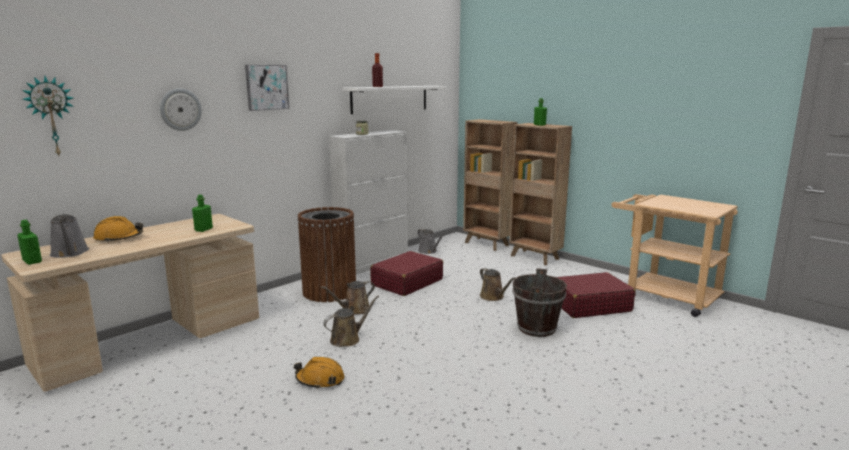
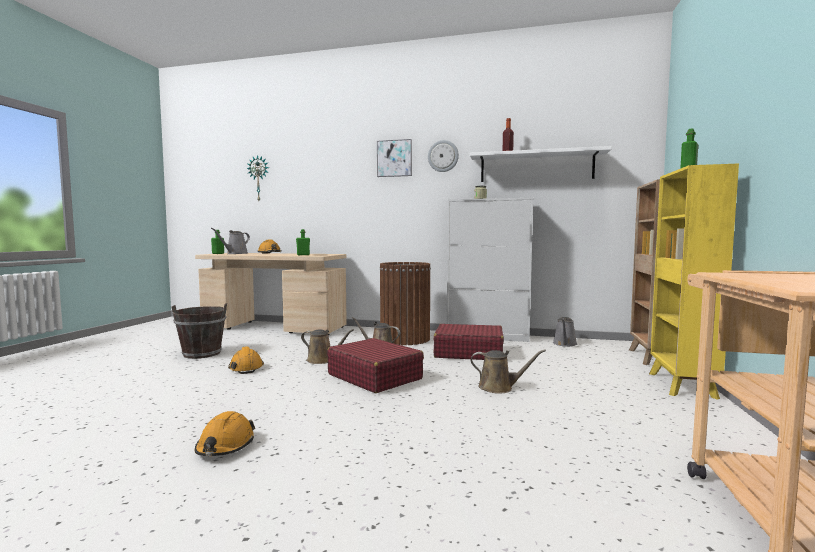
camera: 60 degrees right, 10 degrees down
wall clock [160,88,202,131] -> wall clock moved to [428,140,459,172]
brown watering can [480,268,515,301] -> brown watering can turned 105 degrees counterclockwise [470,349,546,394]
brown bookcase [509,123,572,265] -> yellow bookcase [649,164,739,400]
brown bucket [512,268,567,337] -> brown bucket moved to [171,303,227,359]
red suitcase [557,272,636,318] -> red suitcase moved to [327,338,424,393]
none -> orange hard hat [194,411,255,456]

